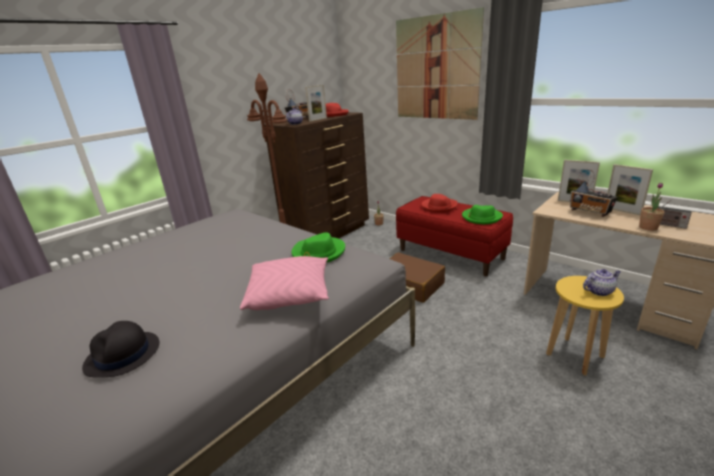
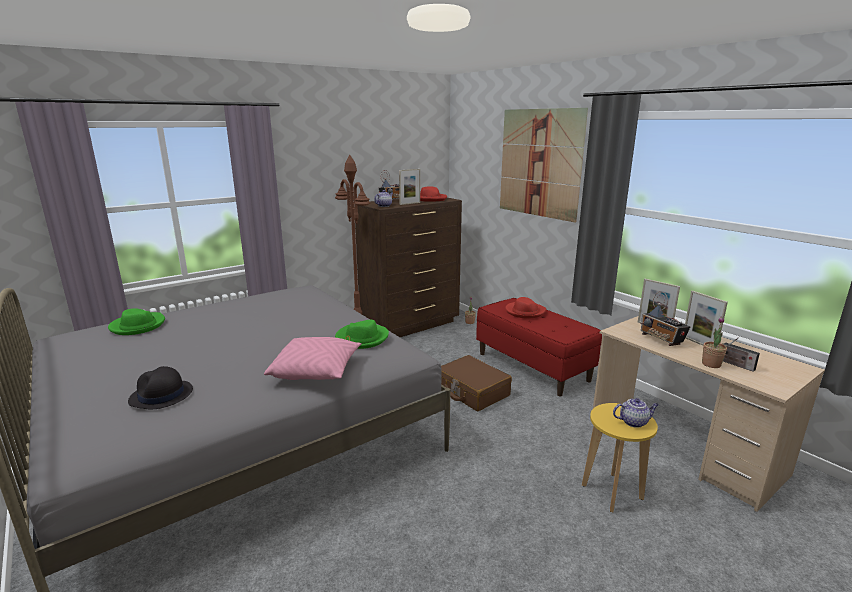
camera: 10 degrees right, 5 degrees down
green hat [462,205,503,224] -> green hat moved to [108,308,165,335]

